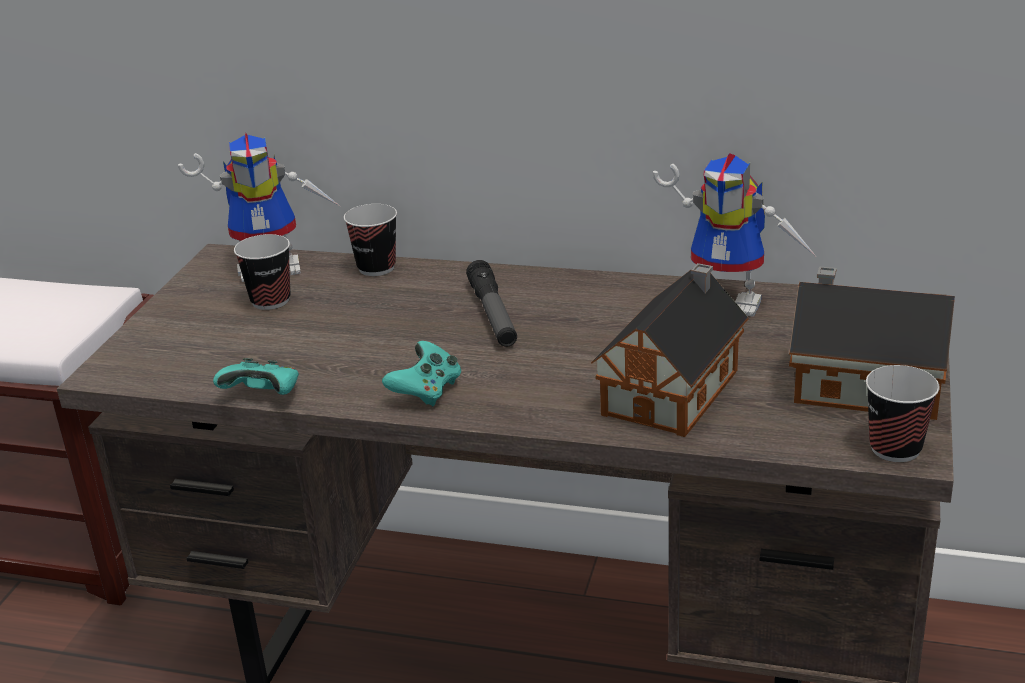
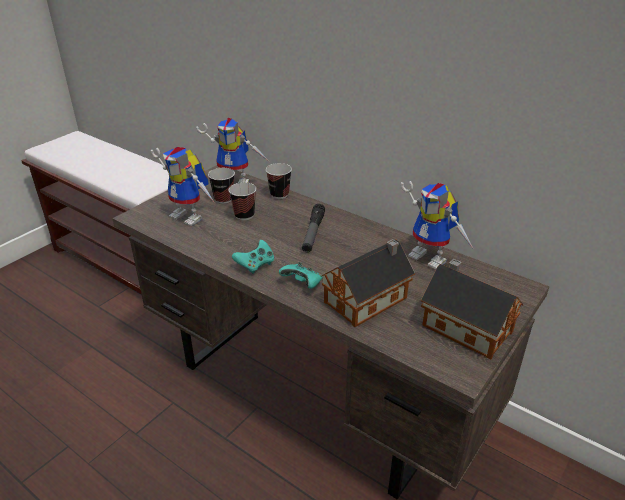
camera: 20 degrees right, 5 degrees up
turquoise game controller [213,358,299,395] -> turquoise game controller moved to [279,262,323,289]
cup [866,365,940,462] -> cup moved to [229,182,256,220]
none -> toy robot [151,147,215,226]

